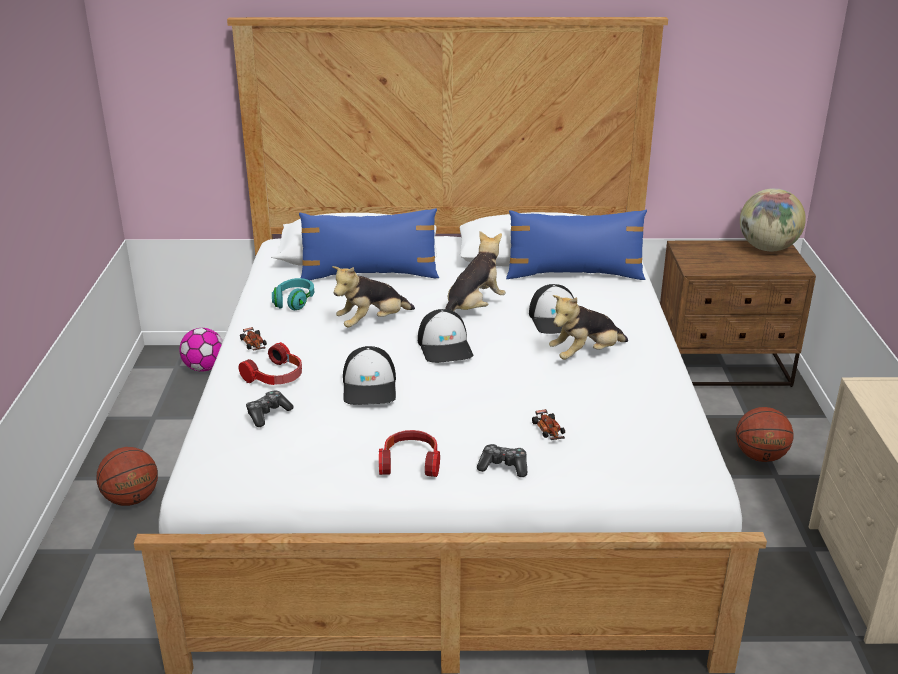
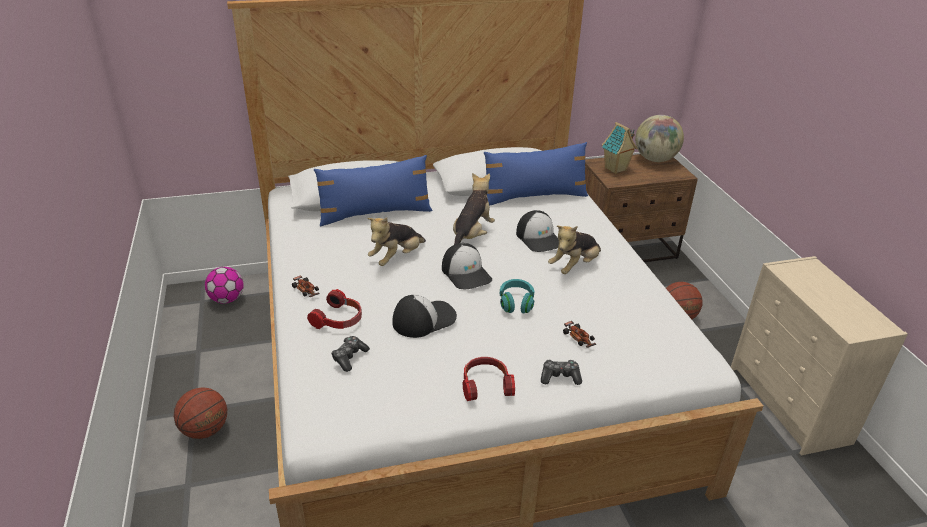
camera: 15 degrees left, 5 degrees up
turquoise headphones [272,278,314,310] -> turquoise headphones moved to [500,279,535,313]
cap [343,346,396,405] -> cap turned 105 degrees counterclockwise [393,295,457,338]
none -> toy house [602,122,637,174]

